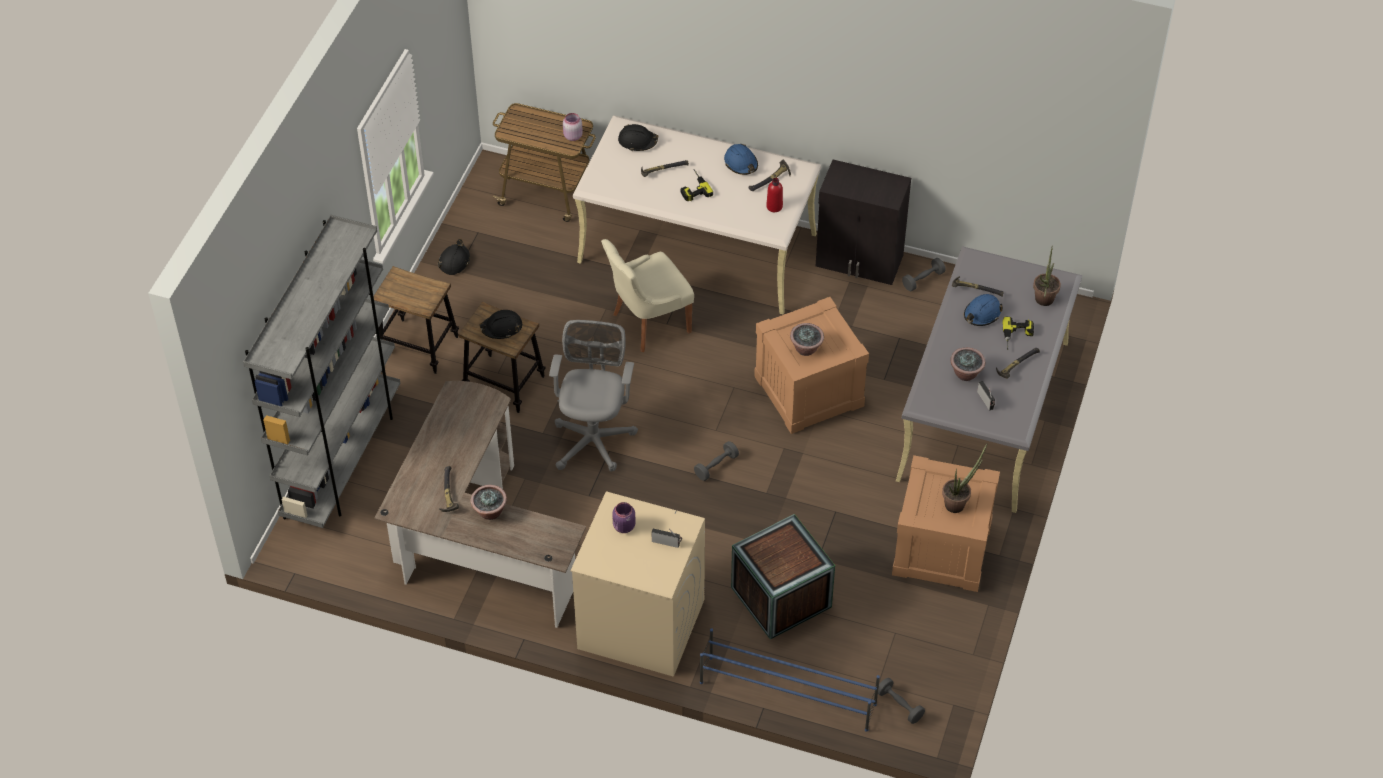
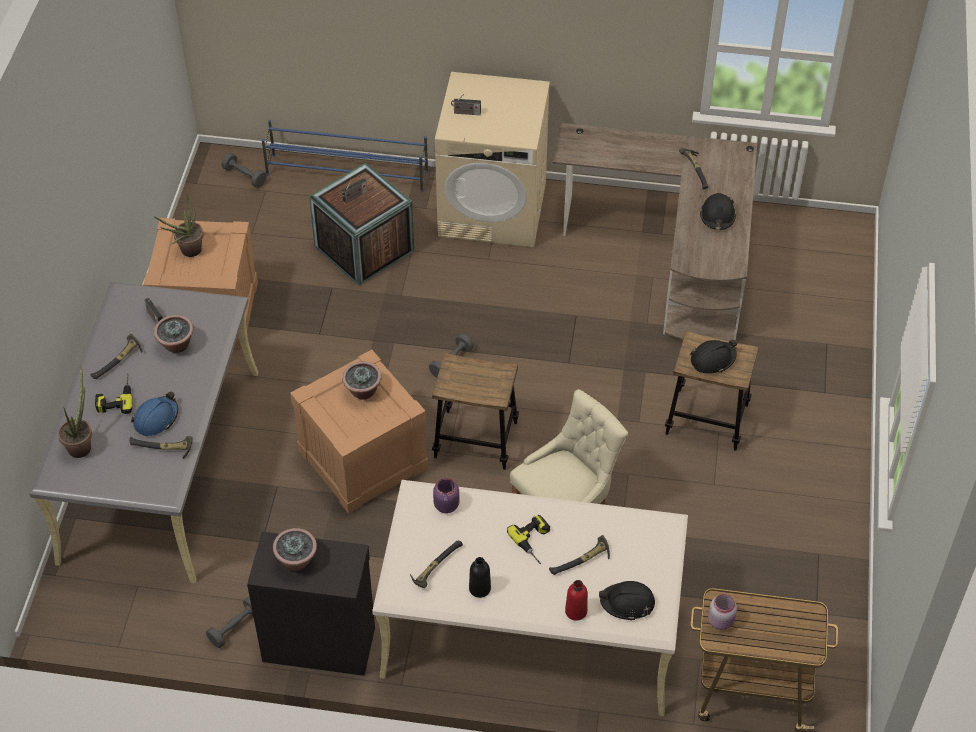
camera: 170 degrees right, 0 degrees up
grey bookcase [243,215,401,528] -> none
stool [373,266,459,374] -> stool moved to [432,353,519,470]
black hard hat [438,239,470,275] -> black hard hat moved to [700,193,736,230]
potted plant [471,485,507,520] -> potted plant moved to [273,528,317,571]
grey office chair [549,320,638,472] -> none
purple jar [612,502,636,533] -> purple jar moved to [433,478,459,513]
blue hard hat [724,144,758,175] -> black bottle [469,557,491,598]
red bottle [766,178,783,212] -> red bottle moved to [565,580,588,621]
none -> radio [341,178,367,203]

